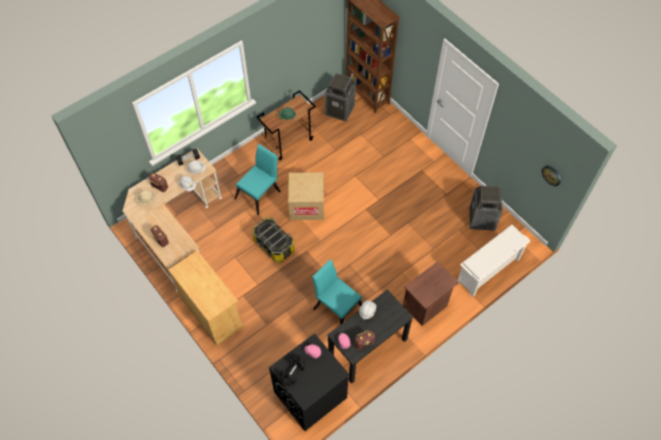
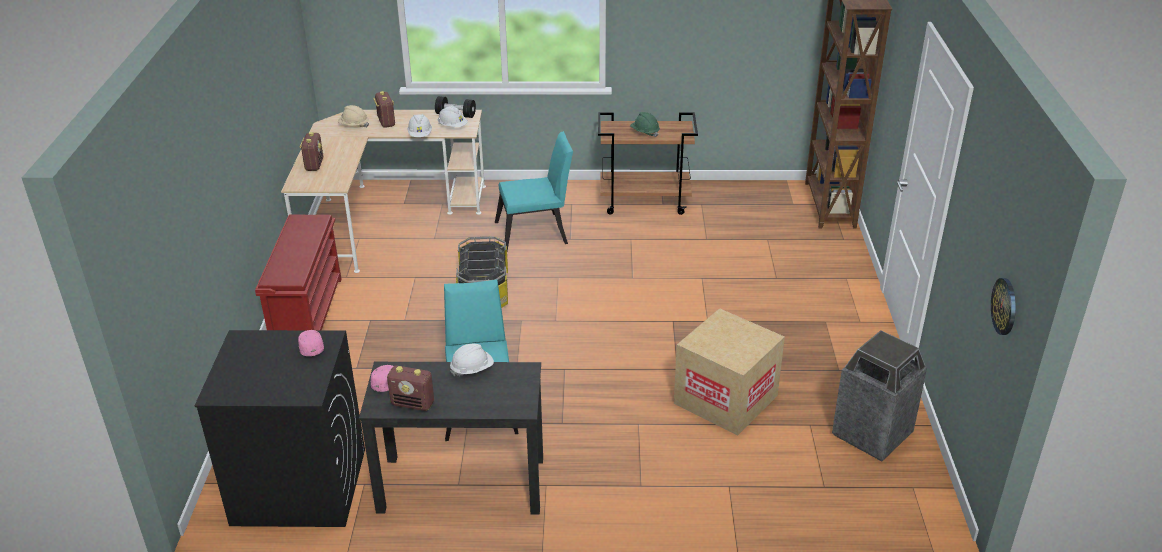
camera: 40 degrees right, 25 degrees down
beige cabinet [169,251,243,345] -> red shoe rack [255,215,342,331]
black dumbbell [280,355,305,386] -> none
cardboard box [288,172,324,220] -> cardboard box moved to [674,308,785,436]
trash can [325,73,356,122] -> none
brown nightstand [403,261,459,326] -> none
white shoe rack [457,225,530,297] -> none

